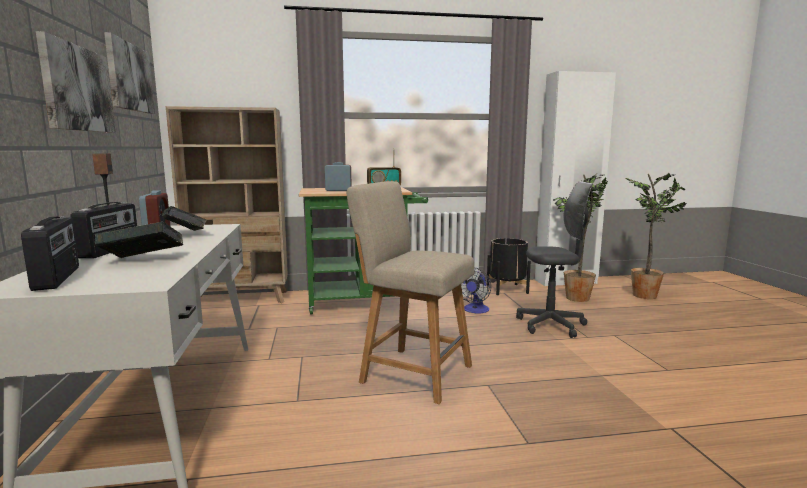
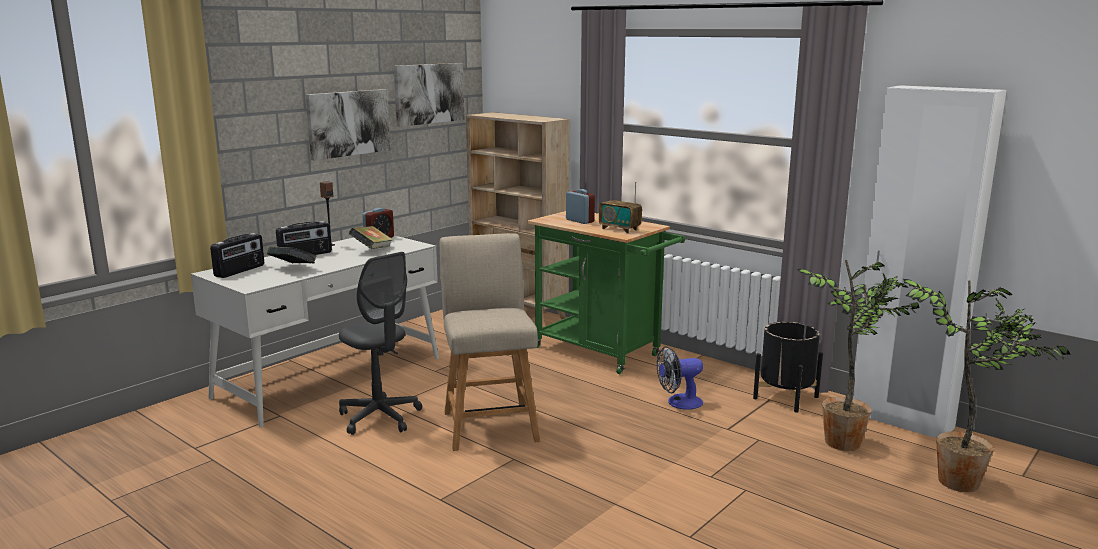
camera: 50 degrees right, 5 degrees up
grey office chair [516,181,593,338] -> grey office chair moved to [339,252,422,435]

